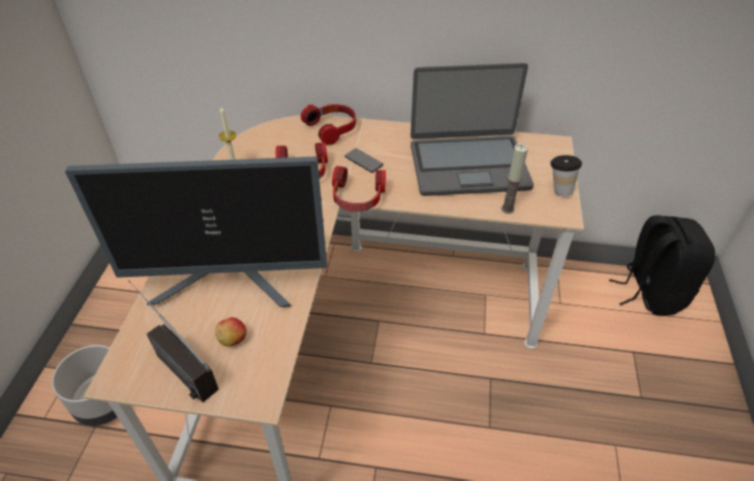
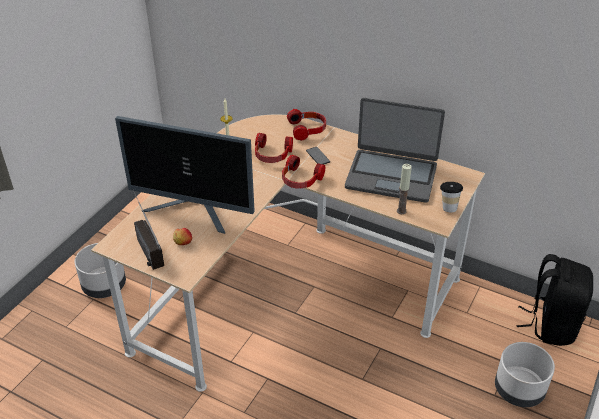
camera: 20 degrees right, 5 degrees down
none -> grey planter [495,342,555,407]

